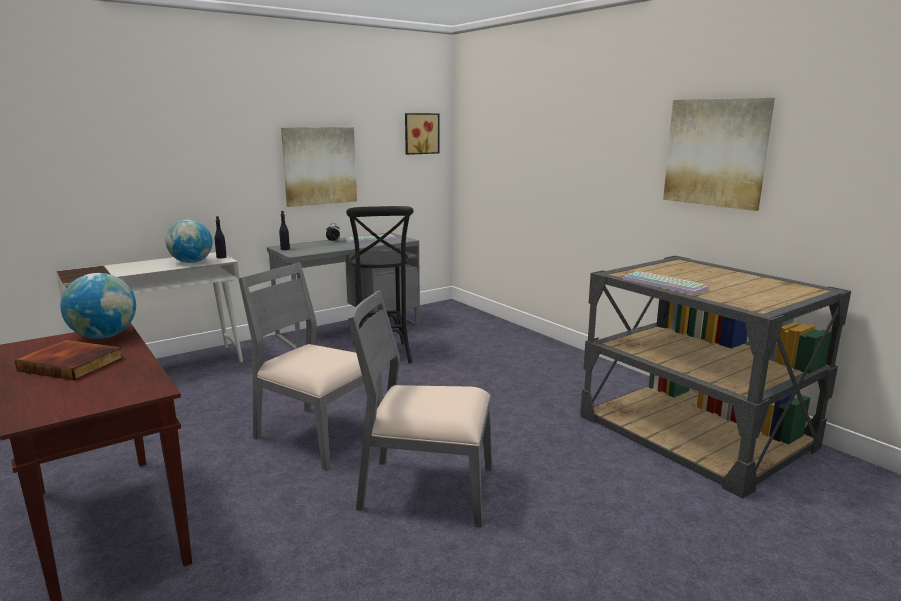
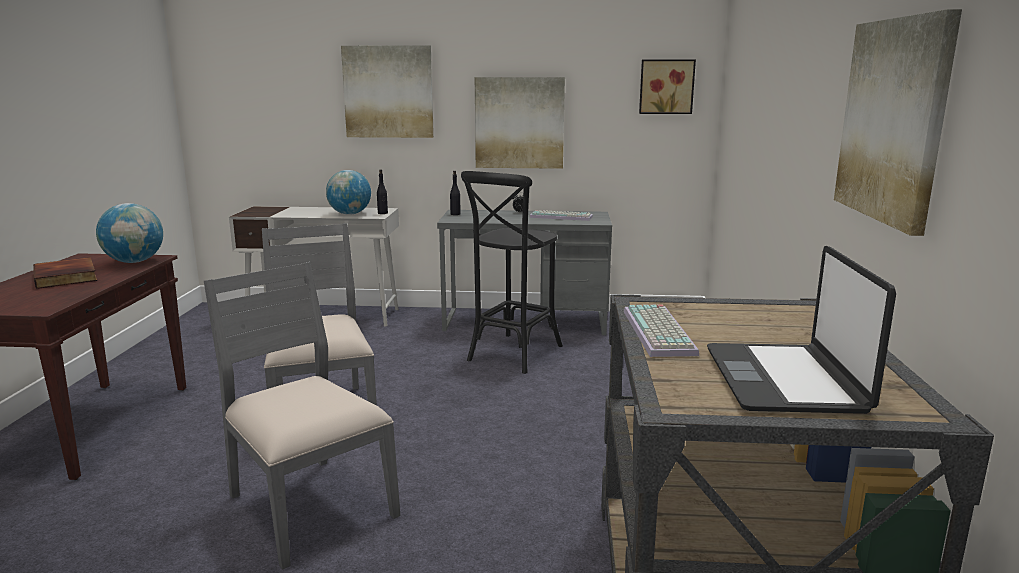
camera: 40 degrees right, 0 degrees up
none -> picture [341,45,434,138]
none -> laptop [707,246,896,414]

